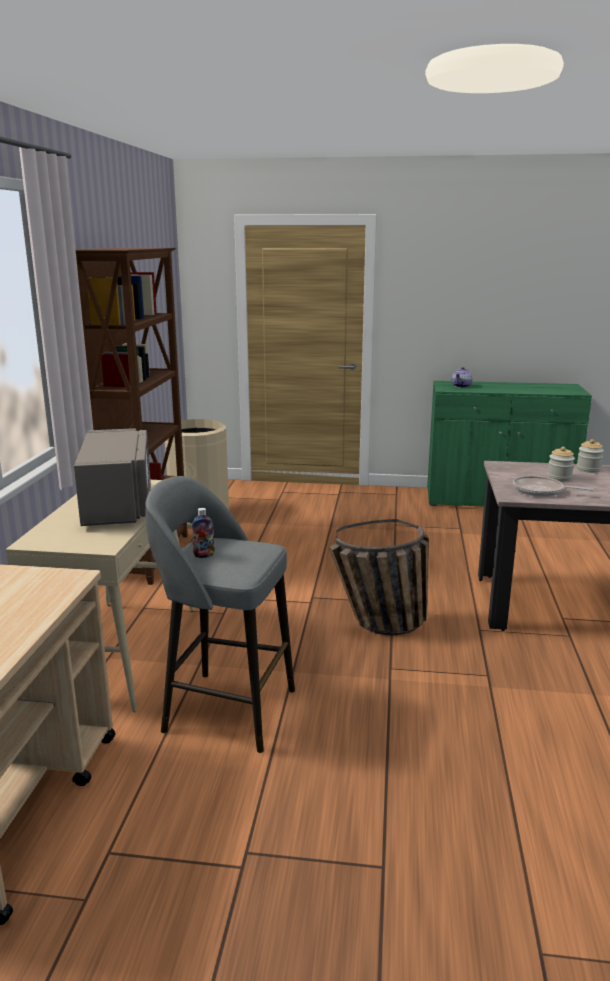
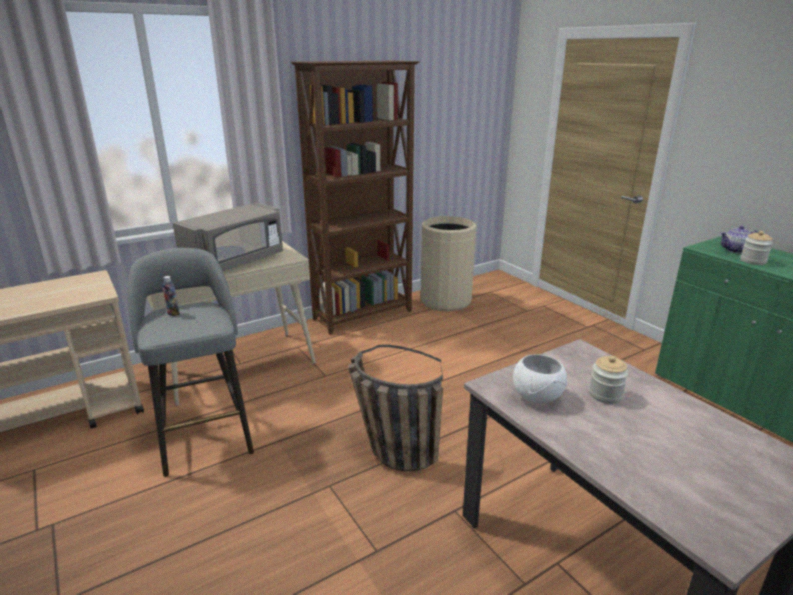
camera: 50 degrees right, 5 degrees up
frying pan [513,476,593,497] -> white bowl [513,354,567,403]
jar [577,439,604,473] -> jar moved to [741,231,773,265]

